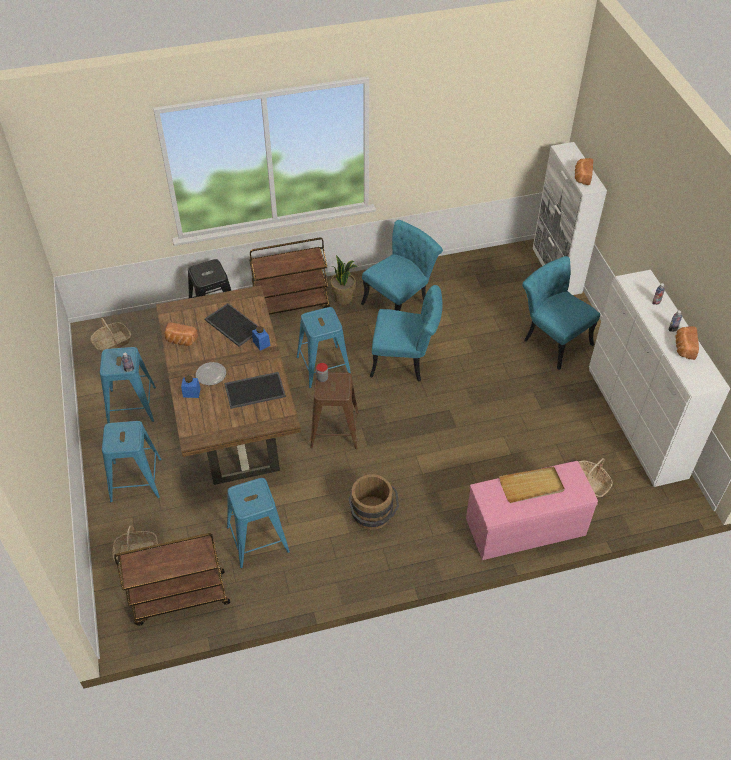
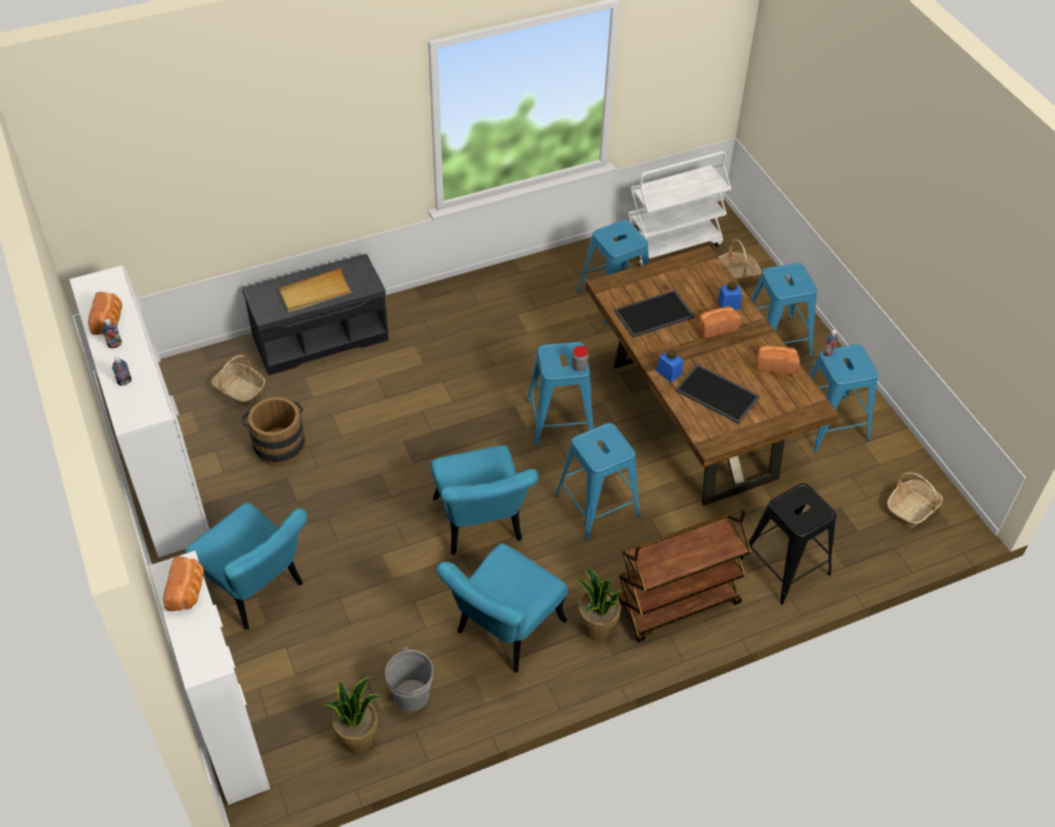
camera: 170 degrees right, 0 degrees up
brown cart [114,533,230,626] -> white cart [628,151,731,266]
plate [196,362,226,385] -> bread [698,306,742,338]
brown stool [310,372,359,449] -> blue stool [527,342,594,446]
brown bucket [348,474,399,530] -> brown bucket moved to [242,397,305,466]
turquoise chair [370,285,443,381] -> turquoise chair turned 105 degrees counterclockwise [431,446,538,555]
pink bench [466,461,598,560] -> grey bench [242,254,389,375]
none -> potted plant [323,677,382,753]
none -> grey bucket [385,647,433,712]

